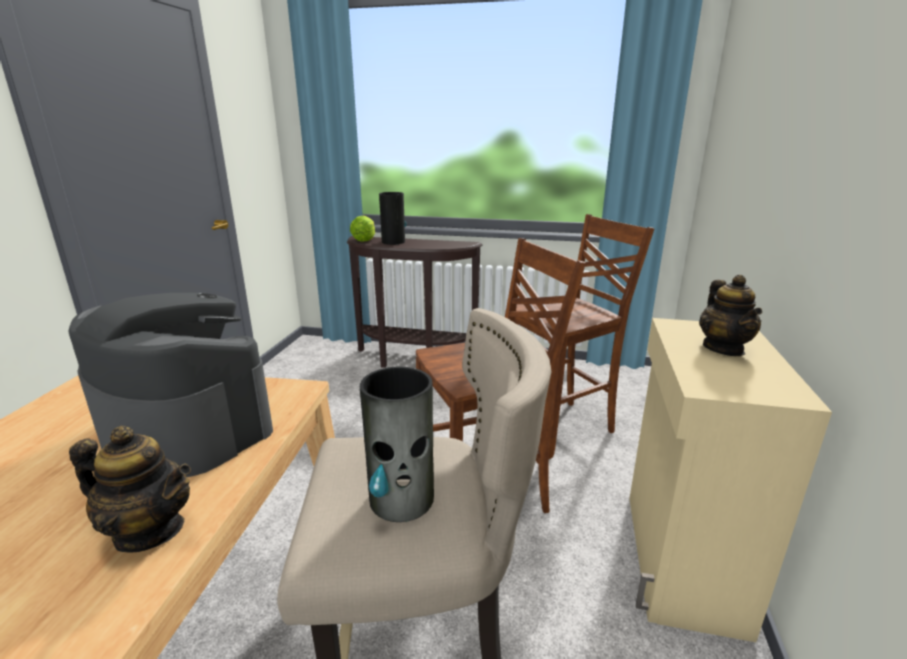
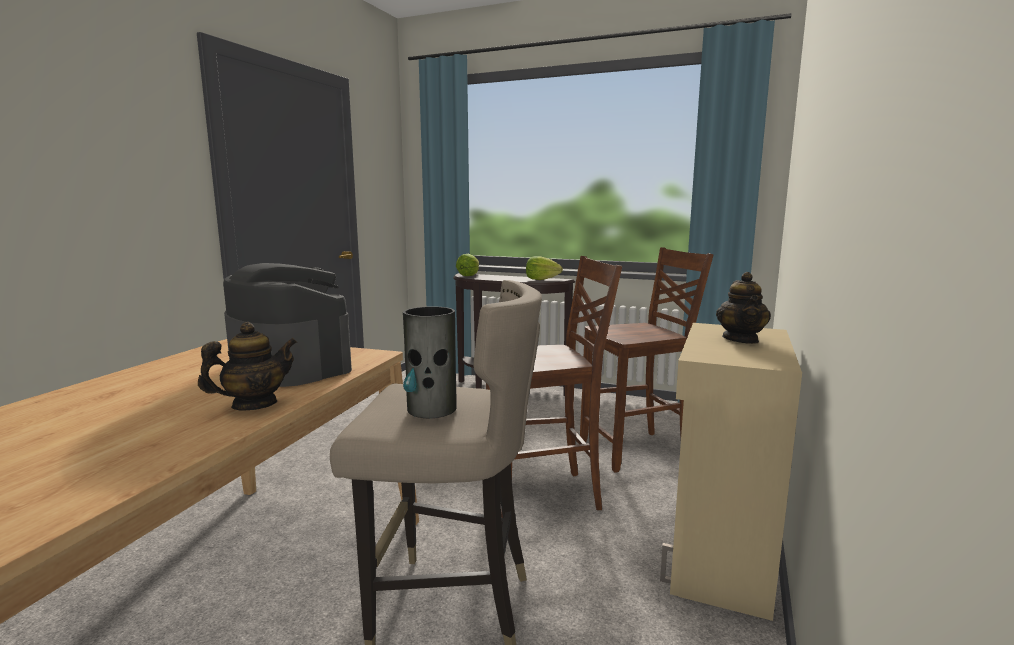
camera: 10 degrees right, 10 degrees down
teapot [69,426,191,553] -> teapot turned 60 degrees counterclockwise [198,322,297,410]
vase [379,192,407,245] -> none
none -> lettuce [526,256,563,280]

